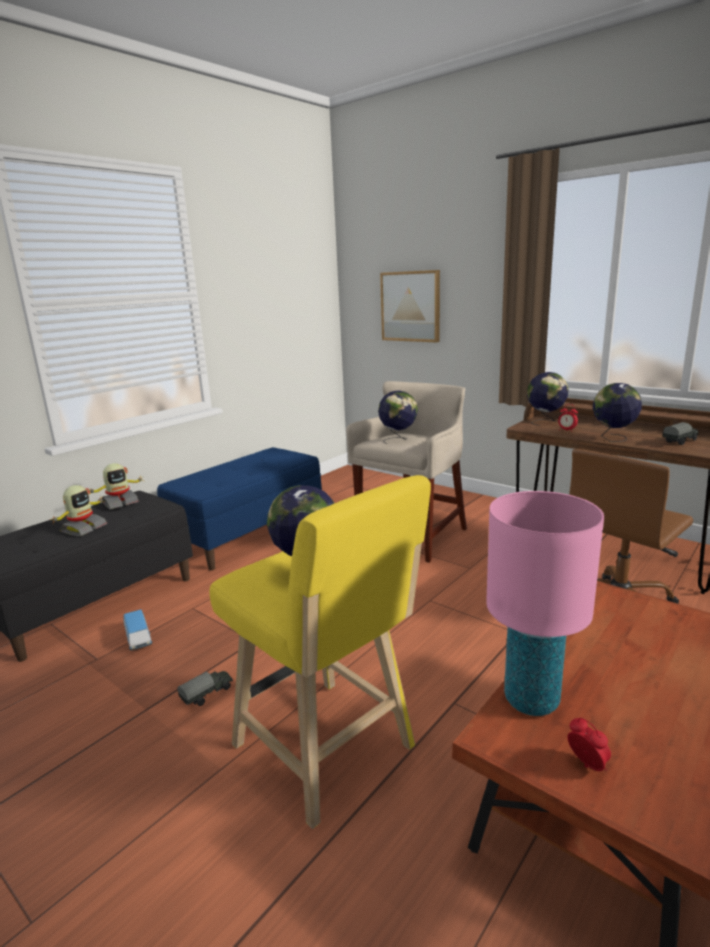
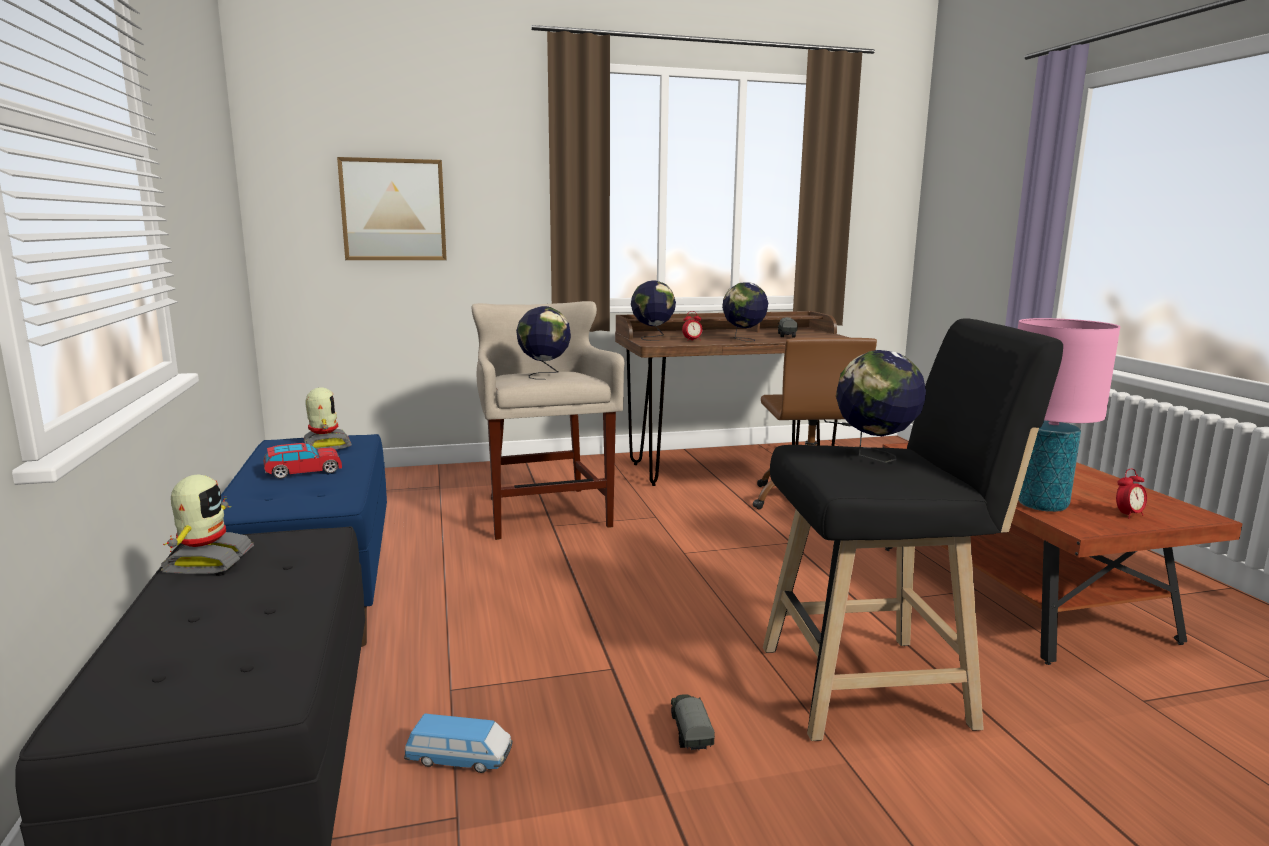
camera: 55 degrees left, 5 degrees down
toy robot [49,485,107,536] -> toy robot moved to [304,387,352,449]
yellow stool [209,475,431,829] -> black stool [763,318,1063,741]
alarm clock [567,718,611,771] -> alarm clock turned 150 degrees clockwise [1116,468,1147,519]
none -> toy car [263,443,342,479]

